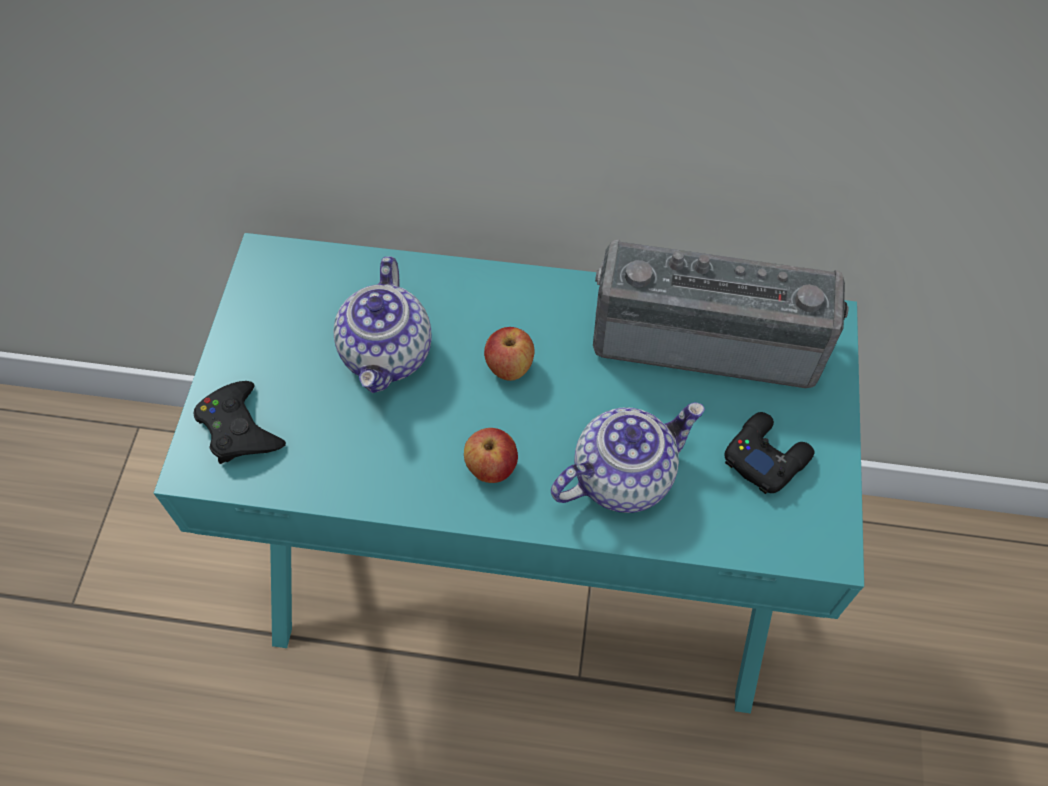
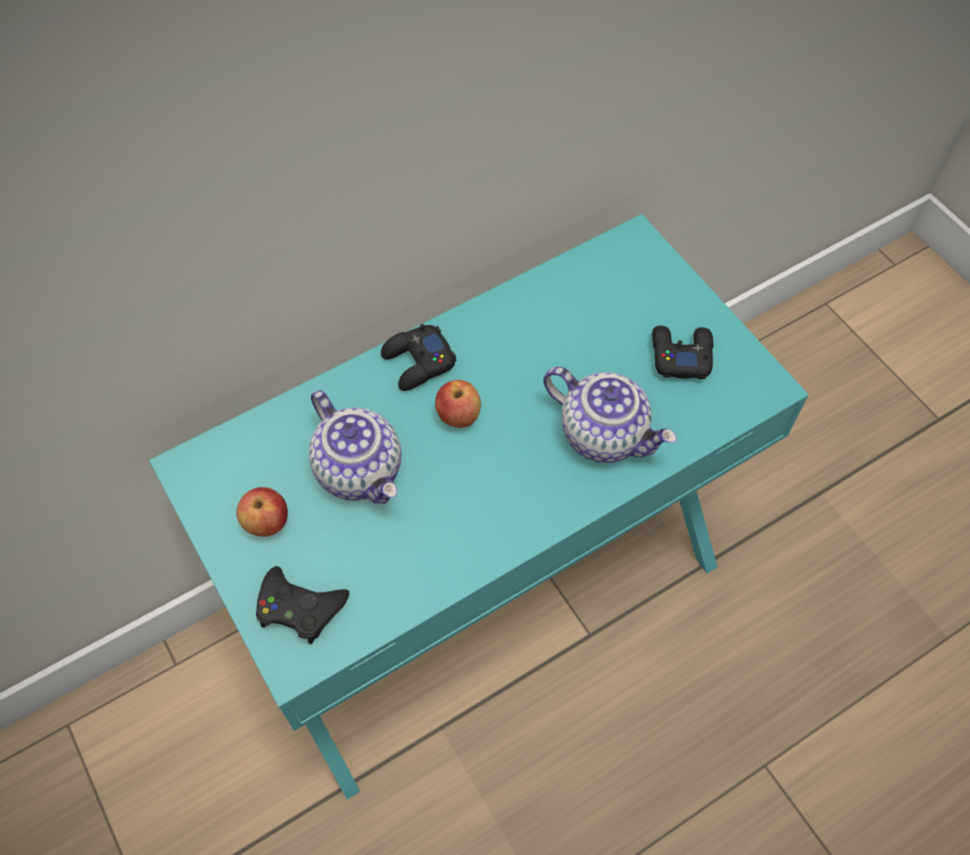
camera: 40 degrees left, 0 degrees up
apple [464,428,518,483] -> apple moved to [236,487,288,537]
teapot [551,402,705,513] -> teapot turned 105 degrees clockwise [543,367,677,463]
radio [593,239,849,388] -> none
none -> black game controller [381,324,456,391]

